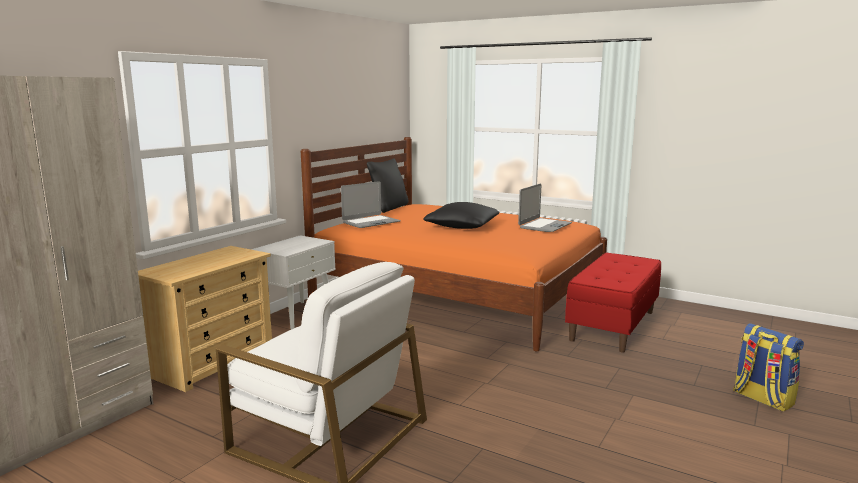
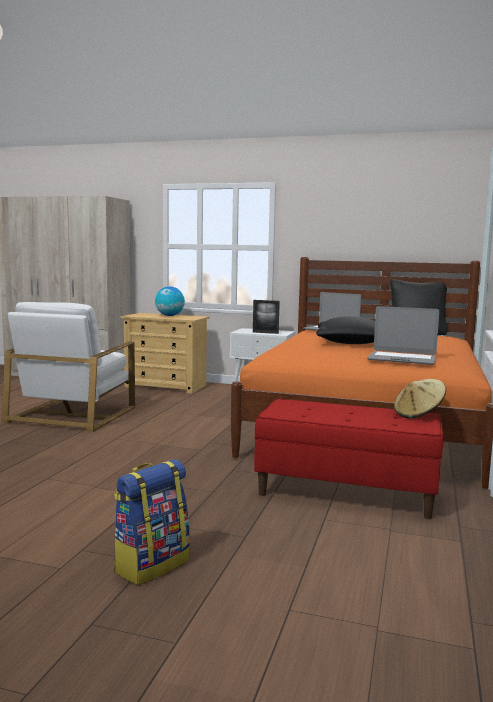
camera: 75 degrees right, 5 degrees down
none -> globe [155,286,185,316]
none -> picture frame [253,300,280,334]
none -> beige hat [394,379,446,419]

